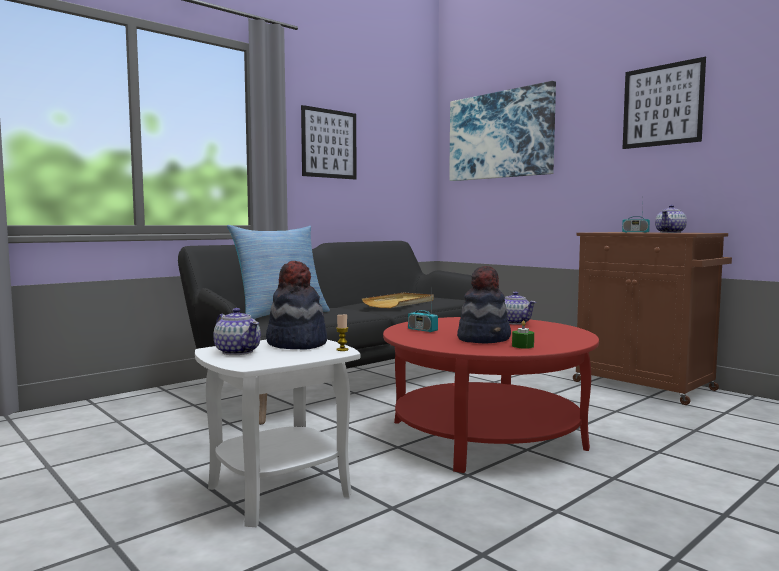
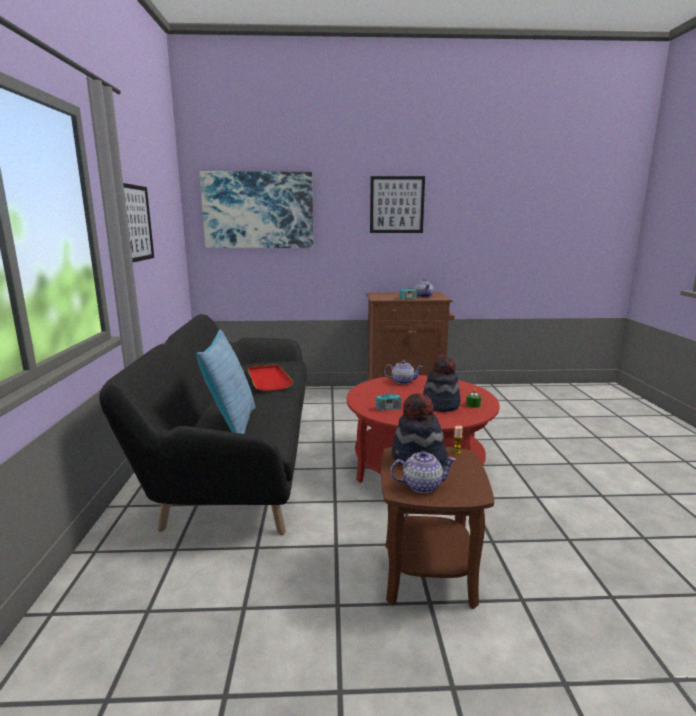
camera: 50 degrees left, 10 degrees up
white side table [195,340,360,527] -> brown side table [381,447,494,609]
beige tray [362,293,434,308] -> red tray [248,364,294,391]

